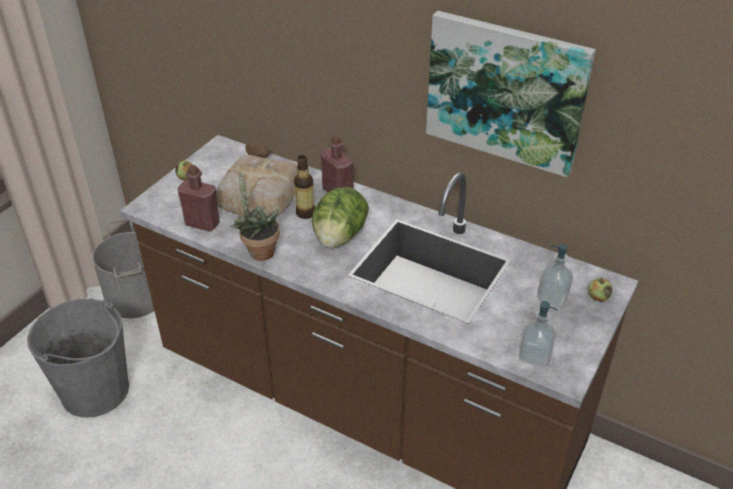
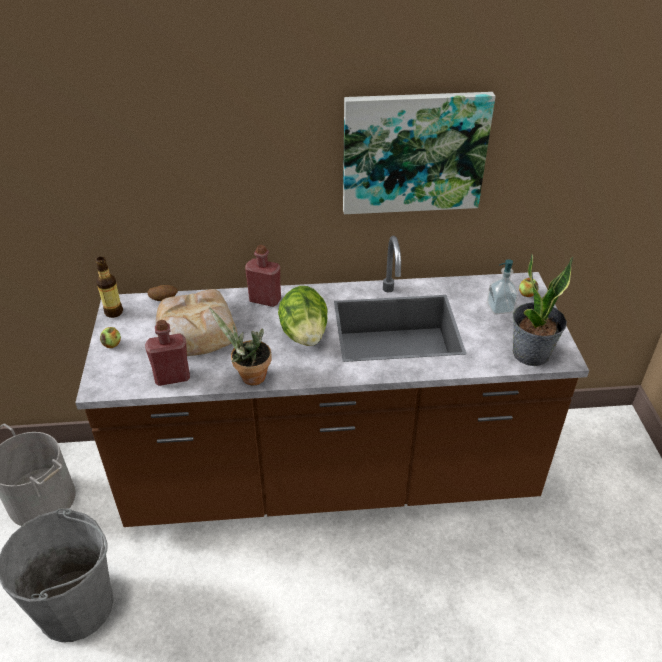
camera: 35 degrees left, 0 degrees up
bottle [294,155,315,219] -> bottle moved to [96,257,123,318]
soap dispenser [519,301,558,366] -> potted plant [513,254,573,366]

